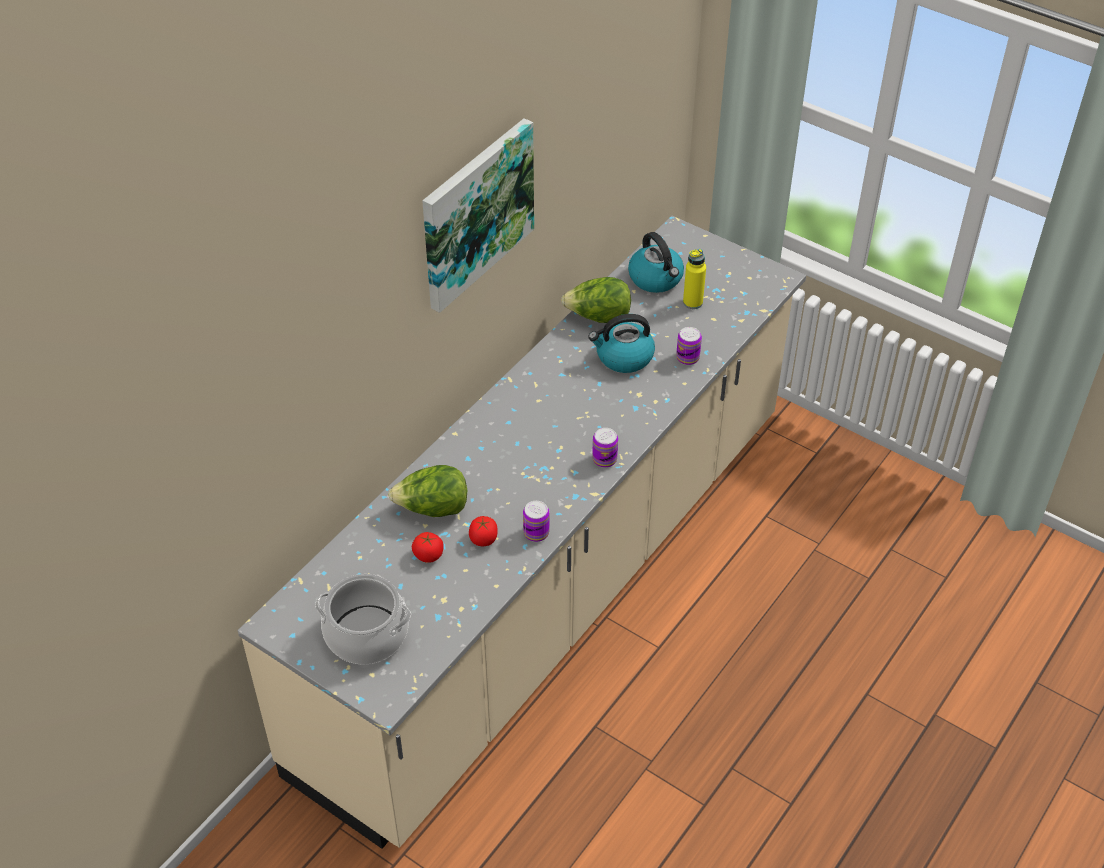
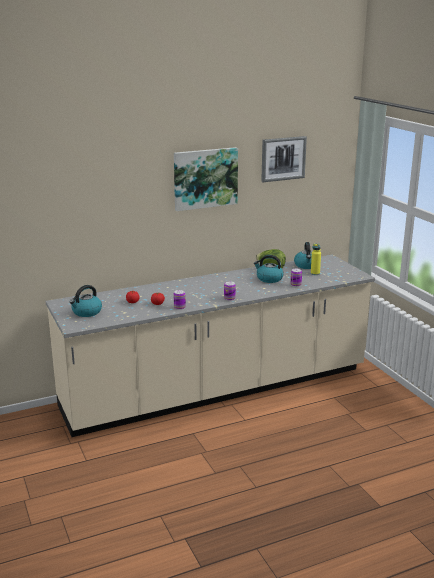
camera: 30 degrees right, 25 degrees down
cooking pot [315,574,411,665] -> kettle [69,285,102,317]
lettuce [388,465,467,517] -> none
none -> picture [261,136,307,182]

